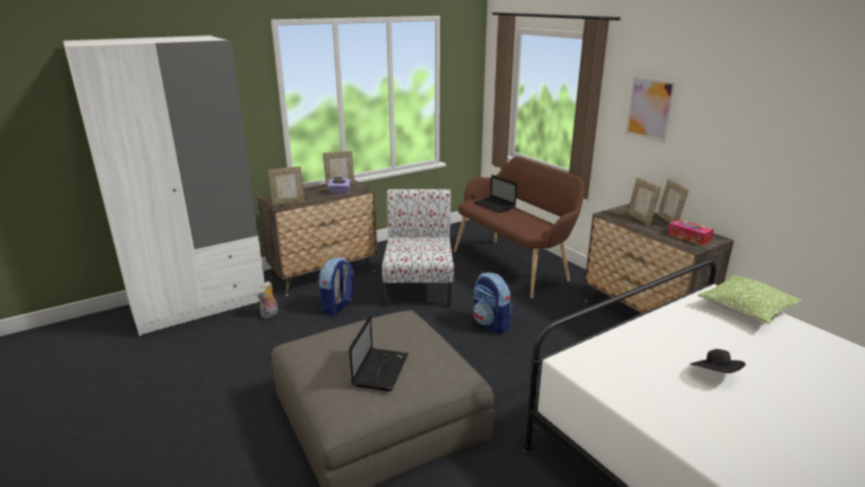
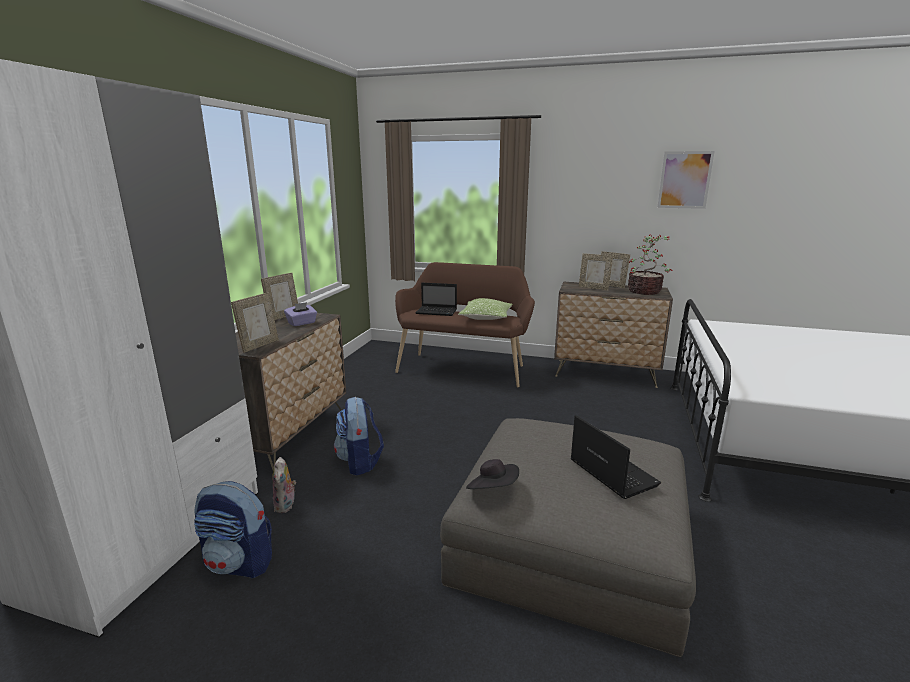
camera: 40 degrees left, 5 degrees down
chair [382,189,454,306] -> none
backpack [473,272,514,334] -> backpack moved to [194,481,272,578]
picture [625,76,676,143] -> picture moved to [657,151,715,209]
tissue box [667,219,714,246] -> potted plant [628,235,672,295]
black hat [690,349,746,373] -> black hat moved to [466,459,519,489]
pillow [698,275,802,324] -> pillow moved to [458,298,512,320]

